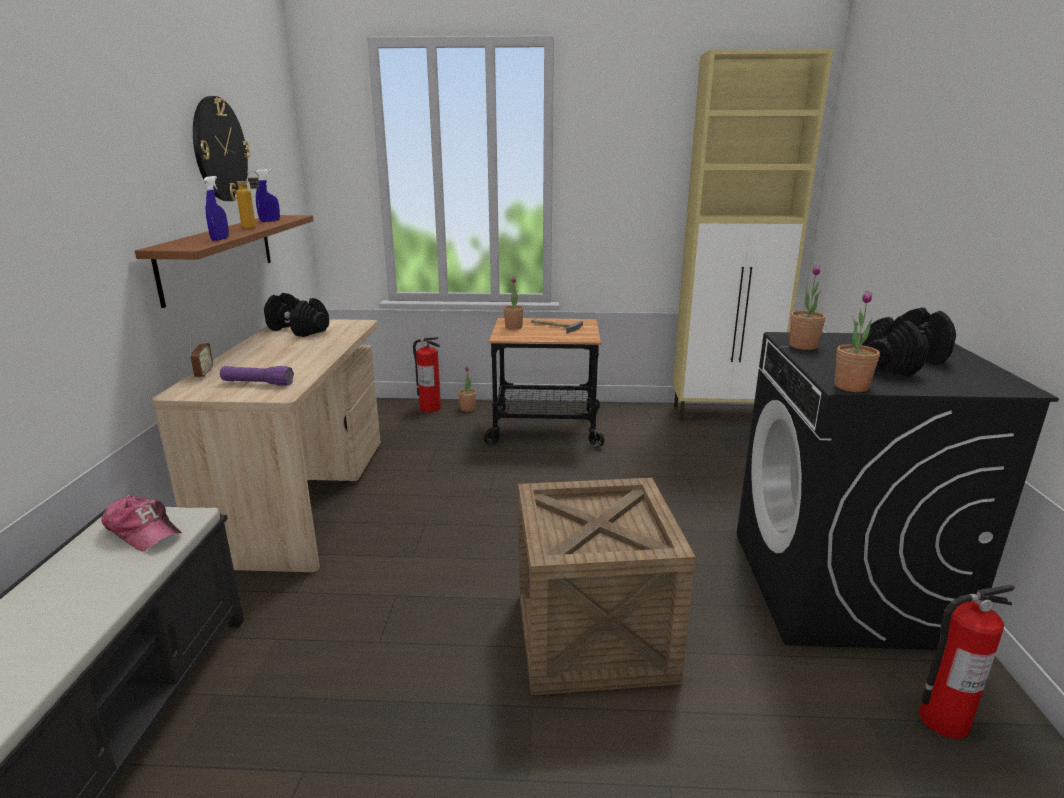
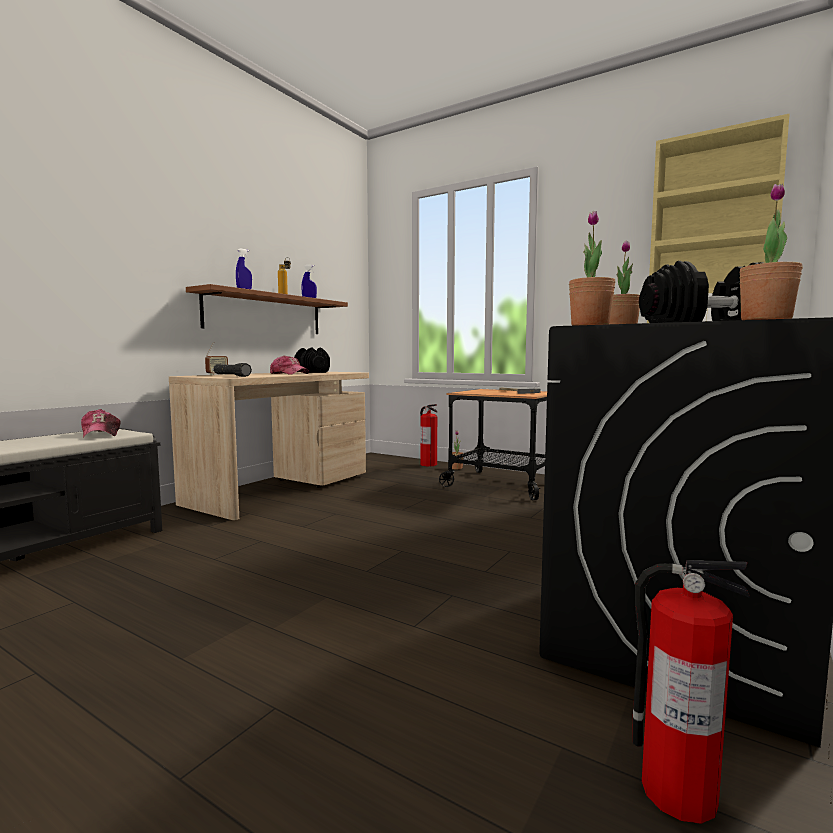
camera: 30 degrees right, 15 degrees down
wall clock [193,96,250,201] -> none
purple flashlight [220,366,294,386] -> black flashlight [214,363,252,377]
potted plant [503,277,524,330] -> potted plant moved to [739,183,803,320]
crate [518,478,696,695] -> none
none -> cap [270,356,309,375]

